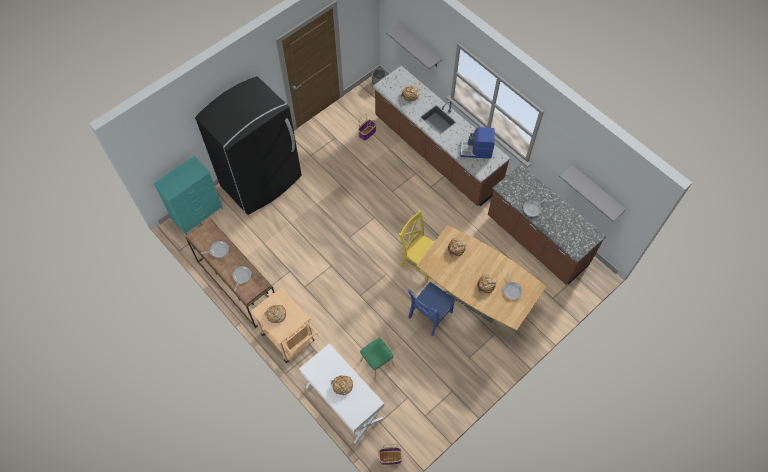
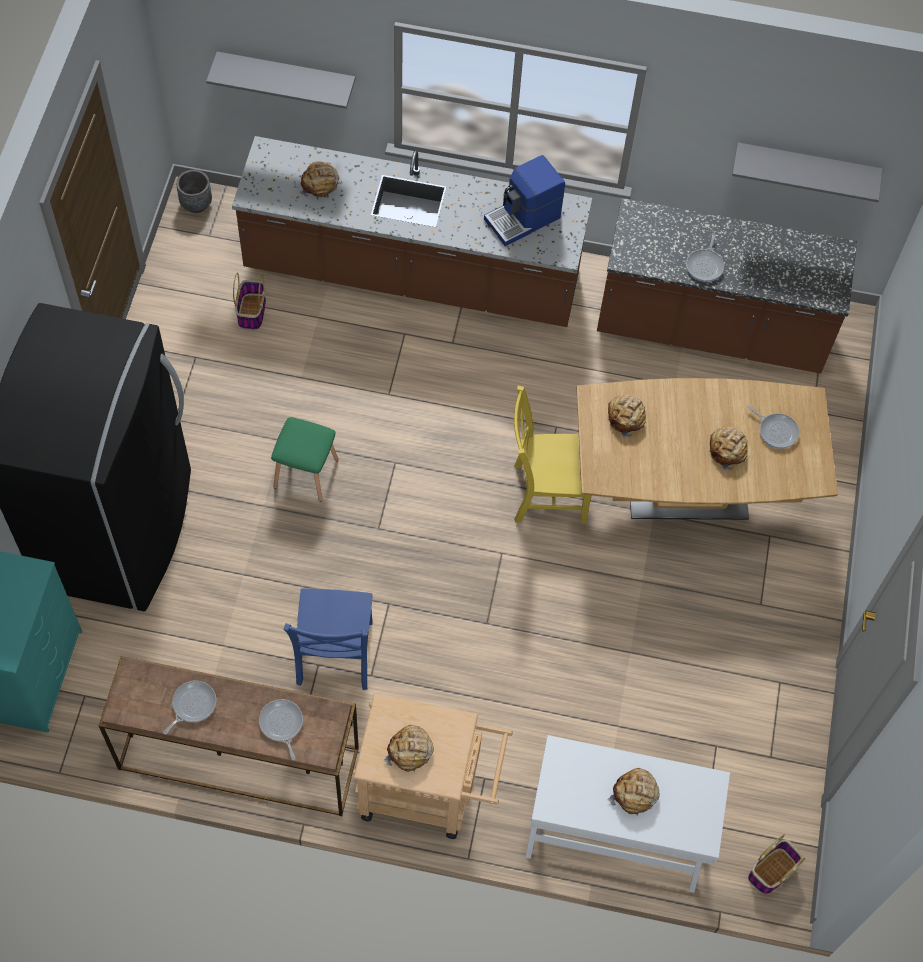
camera: 40 degrees left, 0 degrees up
green stool [360,338,394,380] -> green stool moved to [271,417,339,502]
blue chair [407,282,455,336] -> blue chair moved to [284,588,373,690]

